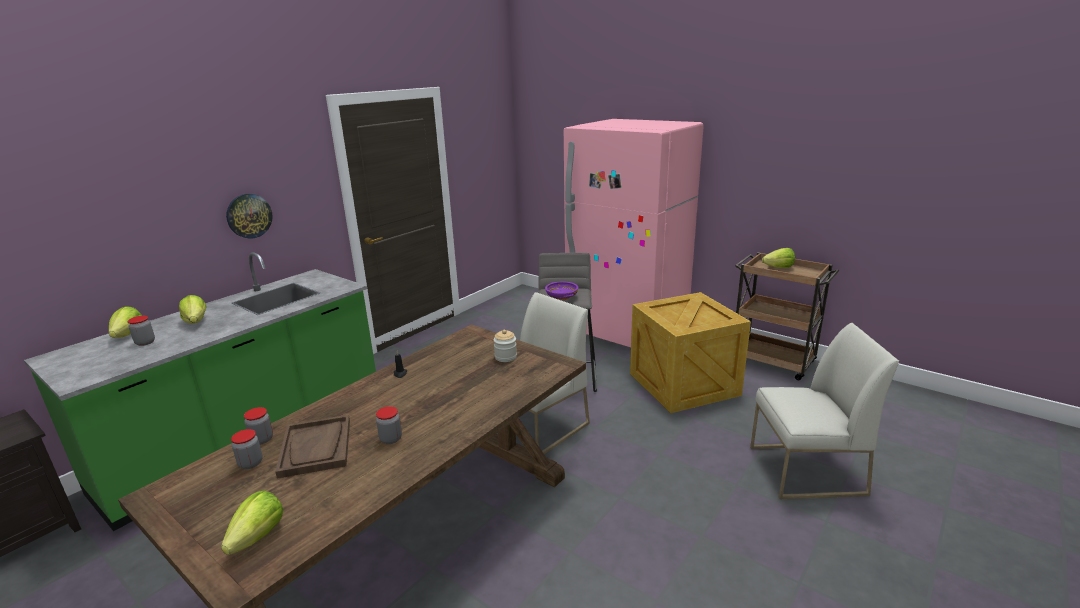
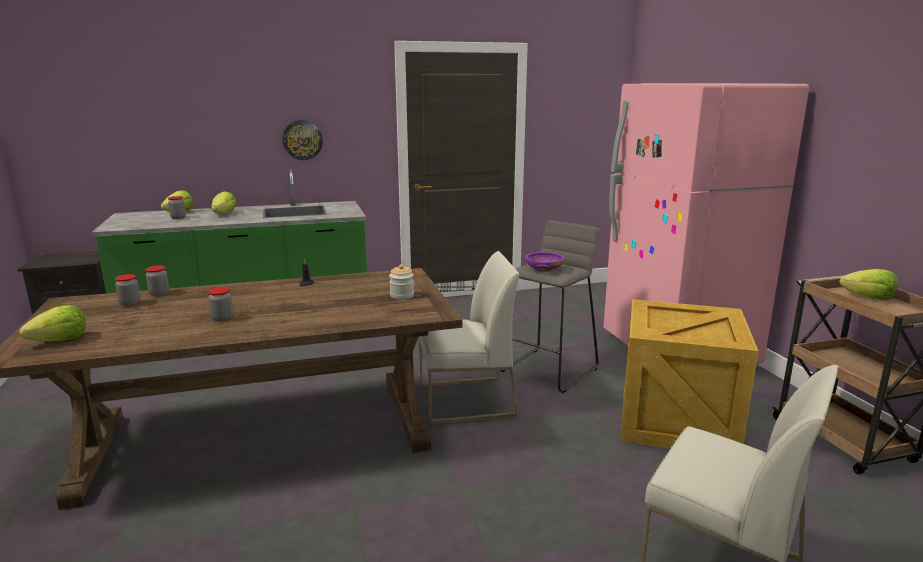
camera: 35 degrees right, 5 degrees down
brown tray [275,415,350,479] -> none

